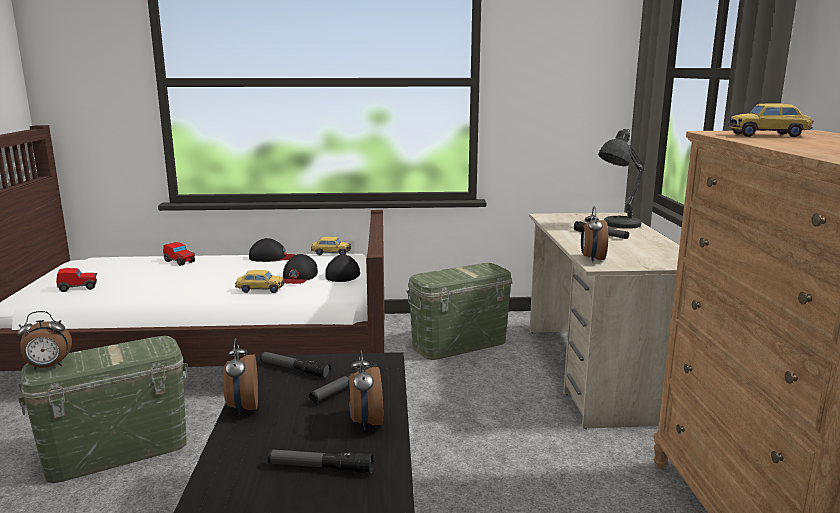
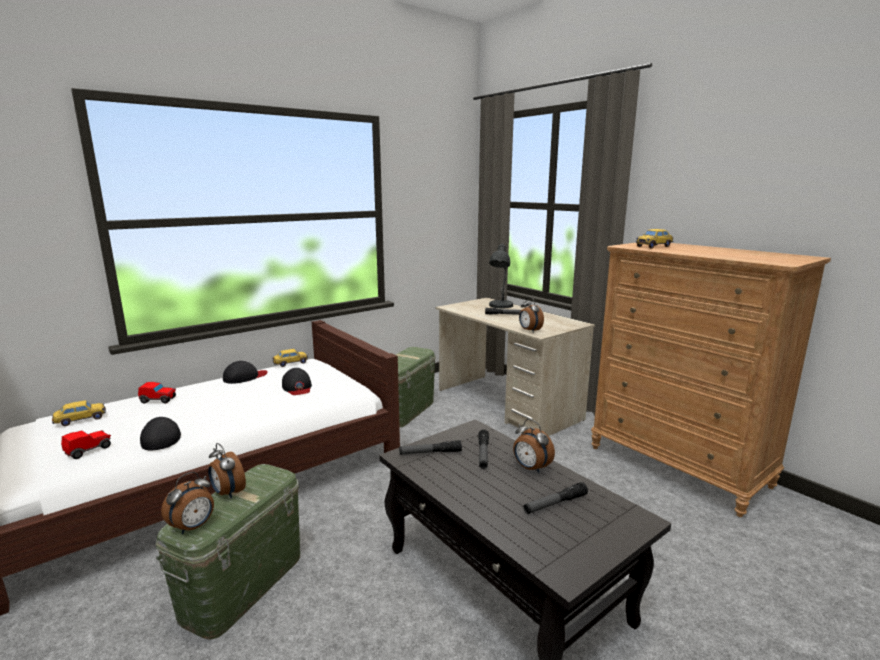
camera: 35 degrees left, 0 degrees up
alarm clock [223,338,258,415] -> alarm clock moved to [208,443,246,498]
toy car [235,270,284,293] -> toy car moved to [52,400,106,426]
black cap [325,255,360,282] -> black cap moved to [140,417,181,450]

